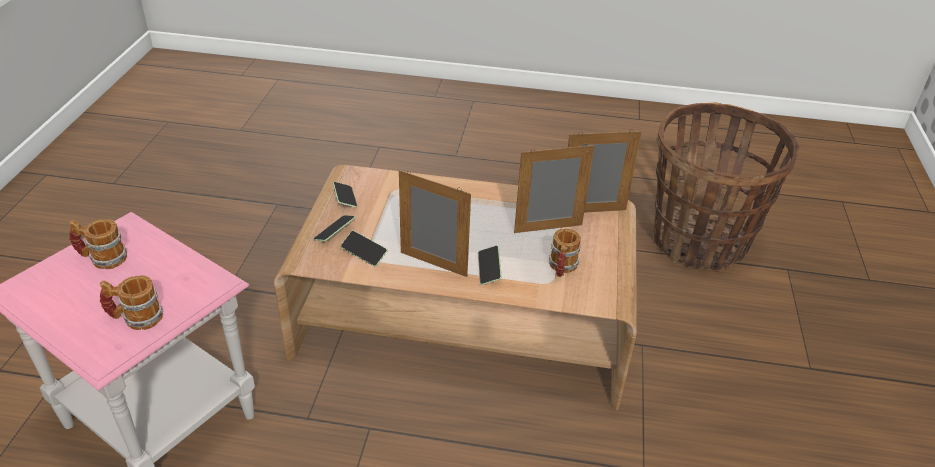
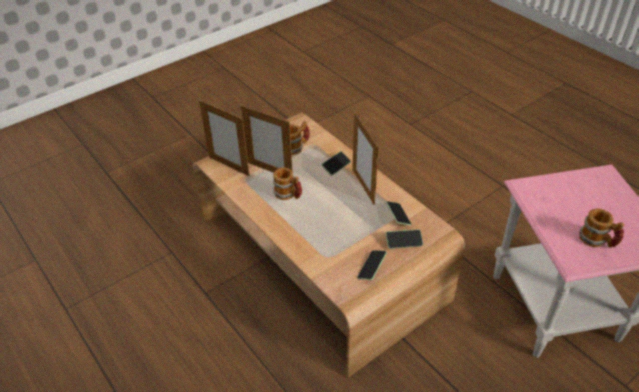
camera: 135 degrees left, 5 degrees up
mug [100,275,163,330] -> mug moved to [273,167,302,200]
basket [653,102,800,270] -> none

